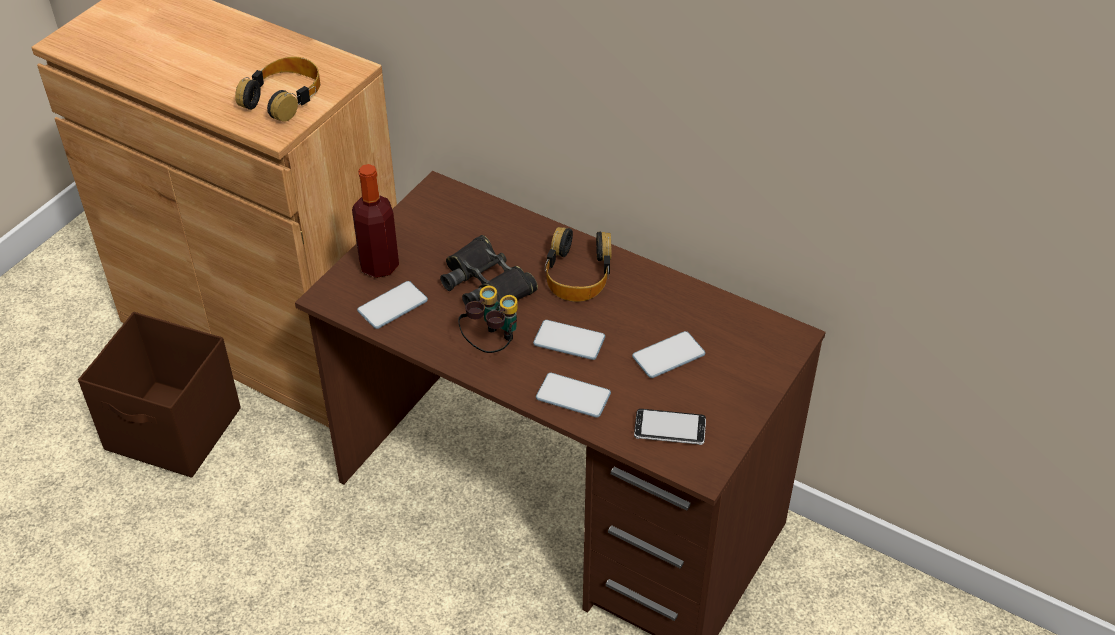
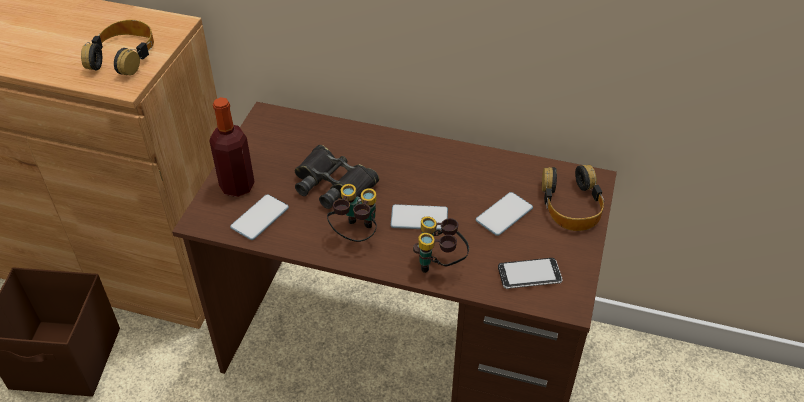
camera: 15 degrees left, 0 degrees up
phone [536,373,611,418] -> binoculars [413,216,469,273]
headphones [545,227,611,302] -> headphones moved to [542,165,604,231]

